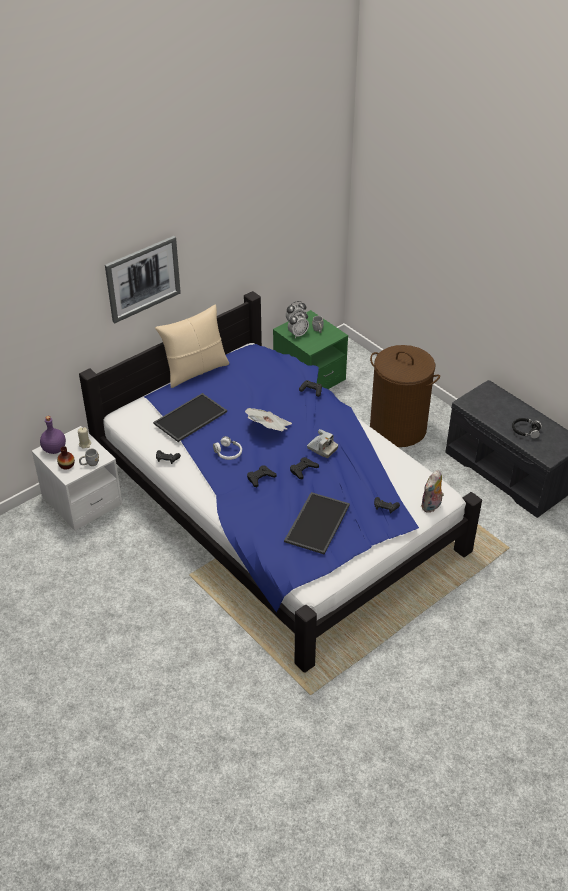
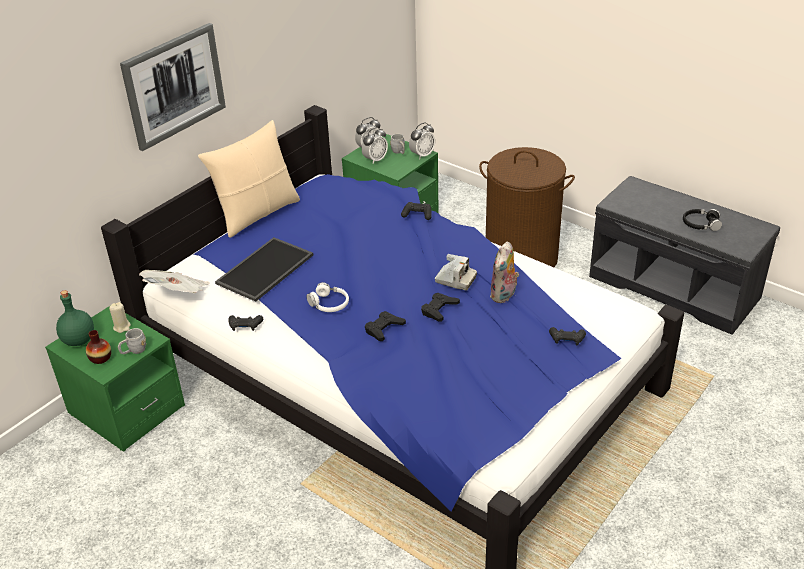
camera: 10 degrees left, 5 degrees down
white nightstand [32,426,122,531] -> green nightstand [45,305,185,452]
purple bottle [40,416,66,454] -> green bottle [56,290,94,346]
newspaper [245,408,292,431] -> newspaper moved to [139,270,210,293]
tray [284,492,350,554] -> none
plush toy [421,470,444,513] -> plush toy moved to [490,241,519,303]
none -> alarm clock [409,122,435,159]

